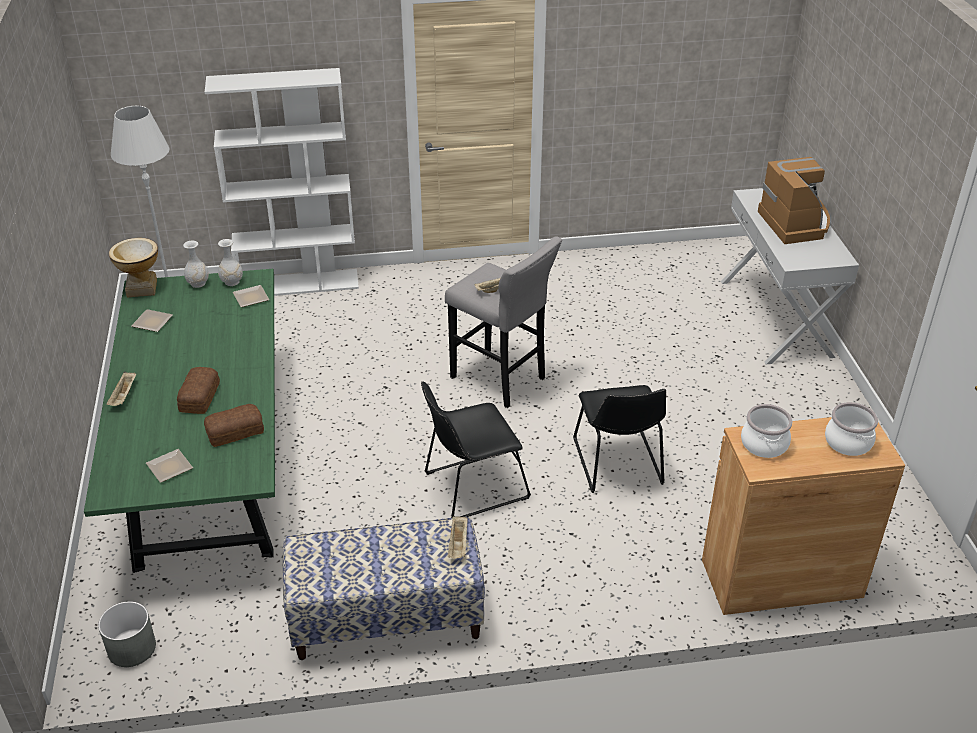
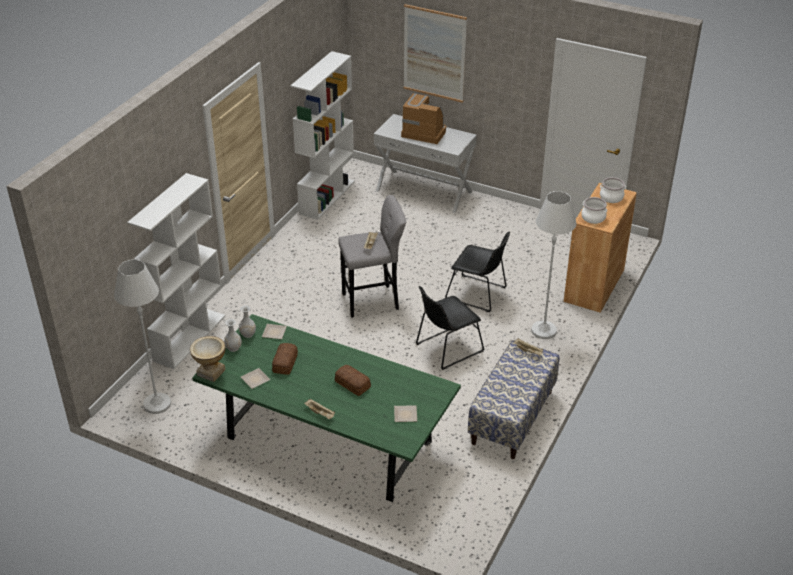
camera: 55 degrees left, 0 degrees up
grey planter [98,601,156,667] -> none
bread [204,404,264,447] -> bread moved to [272,343,298,375]
black chair [421,381,531,518] -> black chair turned 45 degrees clockwise [416,286,484,370]
none -> white bookcase [290,51,355,220]
none -> picture [404,4,467,103]
none -> white floor lamp [531,191,576,339]

